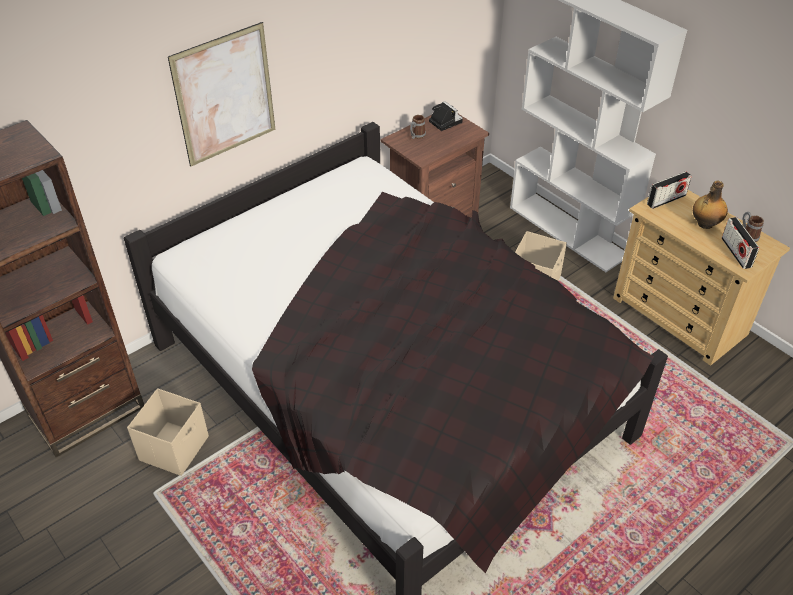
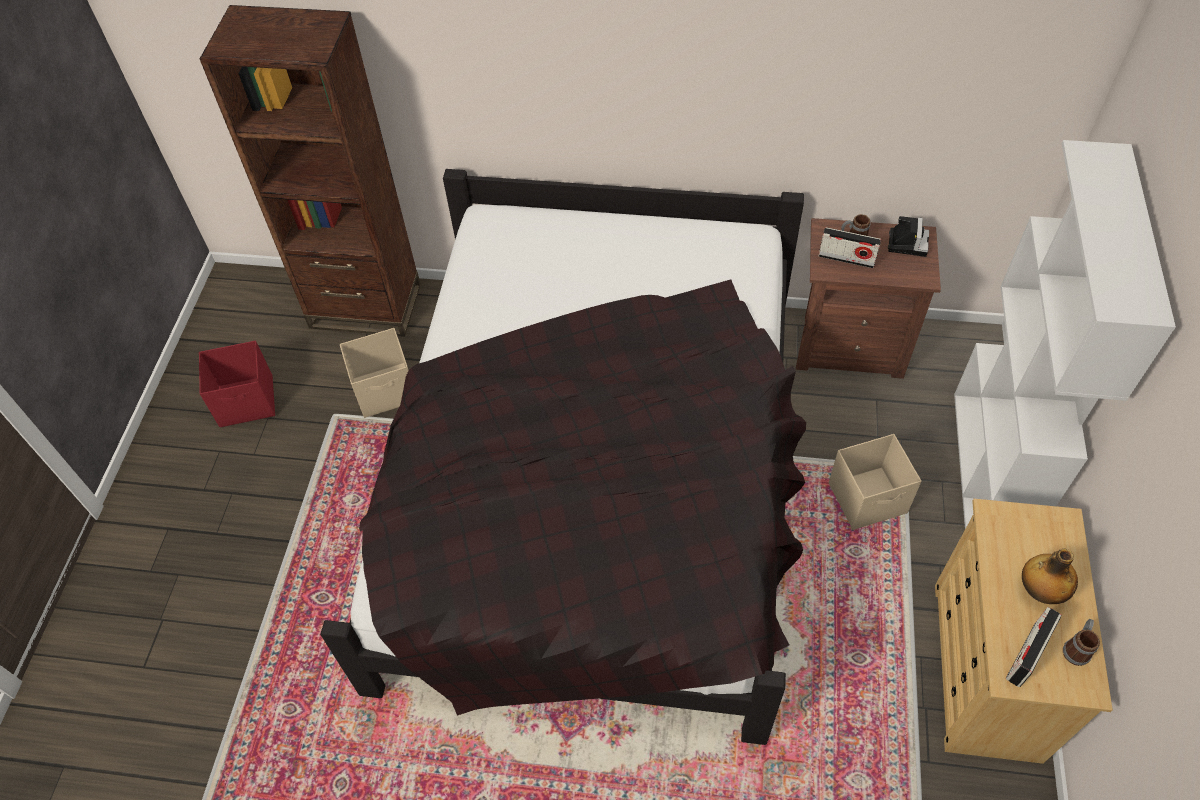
camera: 50 degrees right, 10 degrees up
picture [168,22,275,166] -> none
radio [647,172,692,209] -> radio moved to [819,227,881,268]
none -> red storage box [199,341,275,427]

